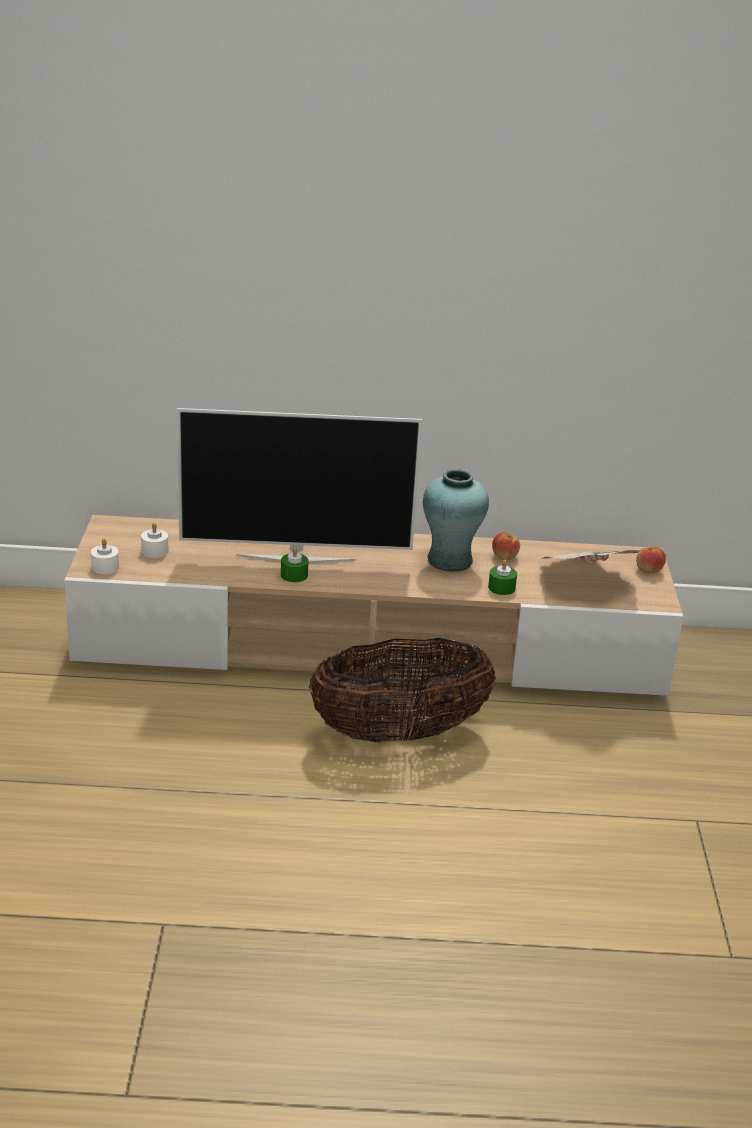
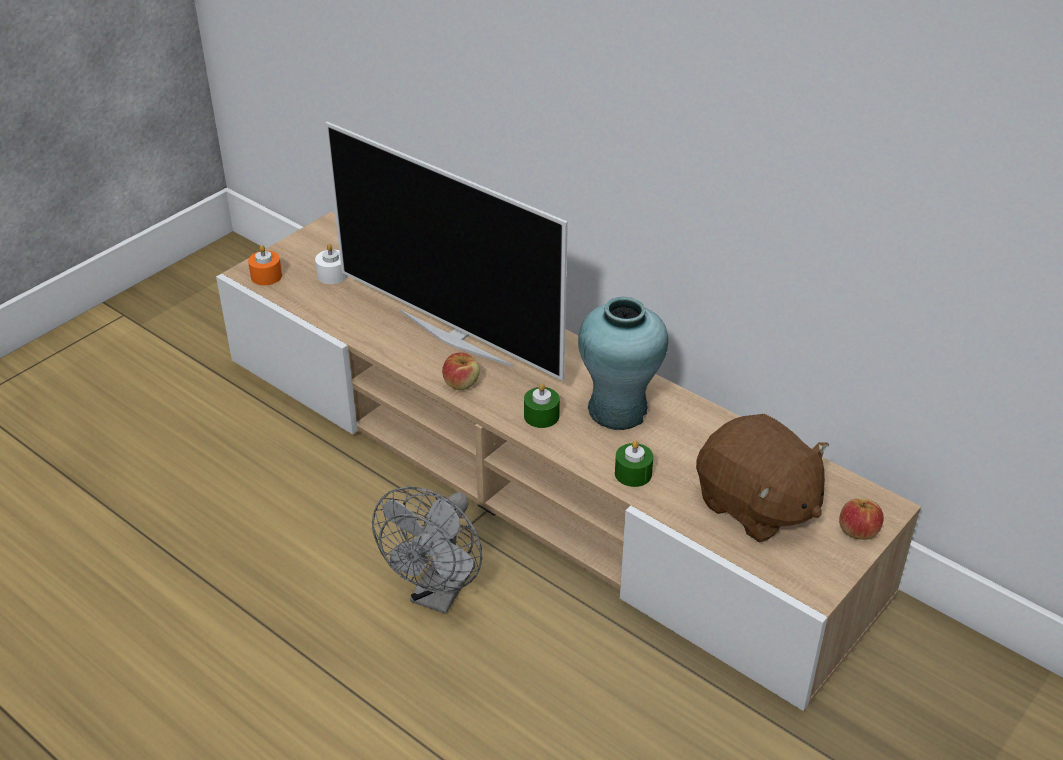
camera: 40 degrees right, 10 degrees up
white candle [91,538,119,574] -> orange candle [248,245,282,285]
green candle [281,547,308,583] -> green candle moved to [524,383,560,428]
basket [309,638,496,742] -> grey fan [372,487,482,614]
apple [492,532,520,560] -> apple moved to [442,353,480,390]
newspaper [544,550,640,565] -> brown plush toy [696,414,829,543]

